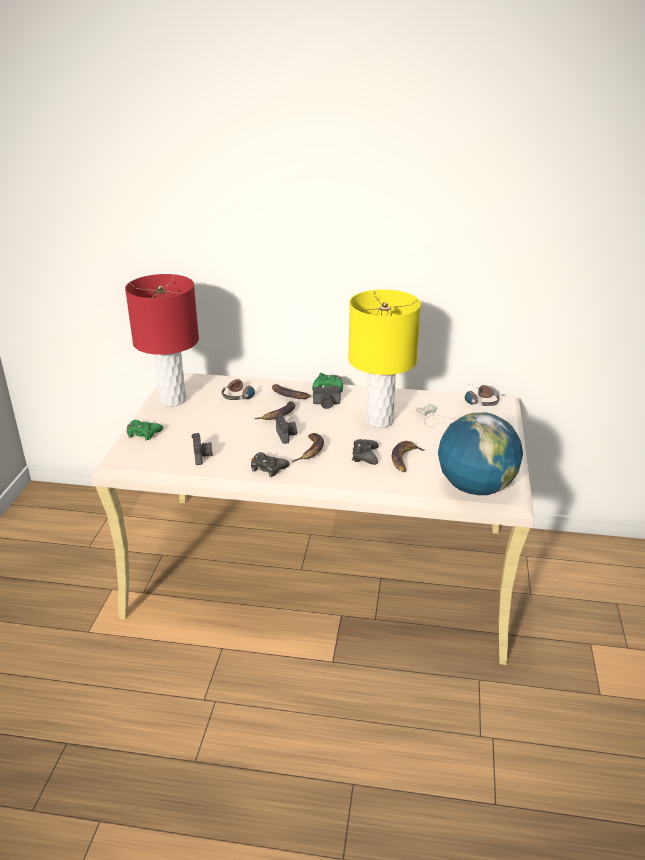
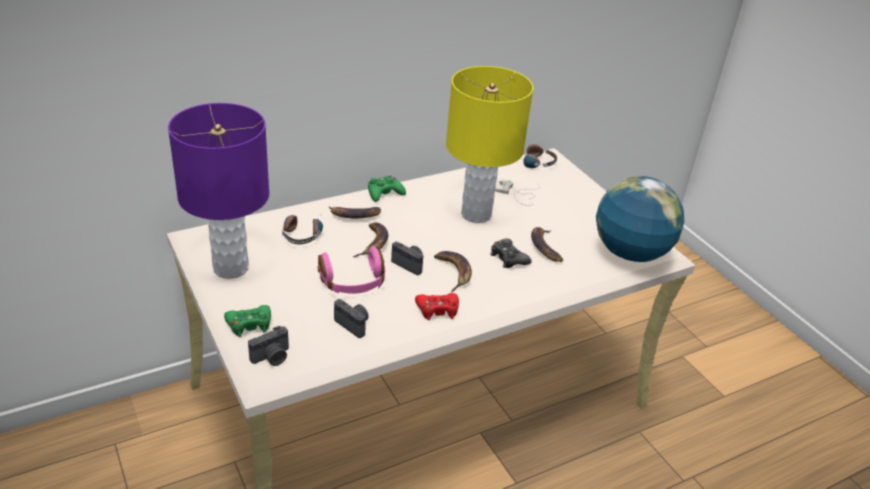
camera: 40 degrees left, 5 degrees up
red table lamp [125,274,199,407] -> purple table lamp [168,103,269,279]
black game controller [251,452,289,477] -> red game controller [415,293,459,320]
camera [313,385,340,409] -> camera moved to [248,326,289,366]
none -> pink headphones [317,247,385,294]

